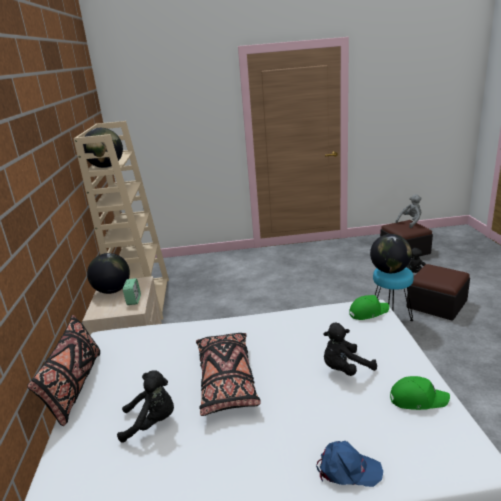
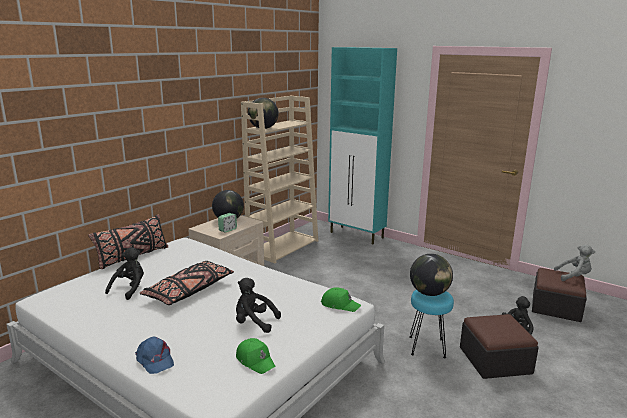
camera: 40 degrees right, 5 degrees down
black plush toy [117,371,174,443] -> black plush toy turned 105 degrees counterclockwise [105,247,144,300]
none -> turquoise cabinet [328,47,397,244]

